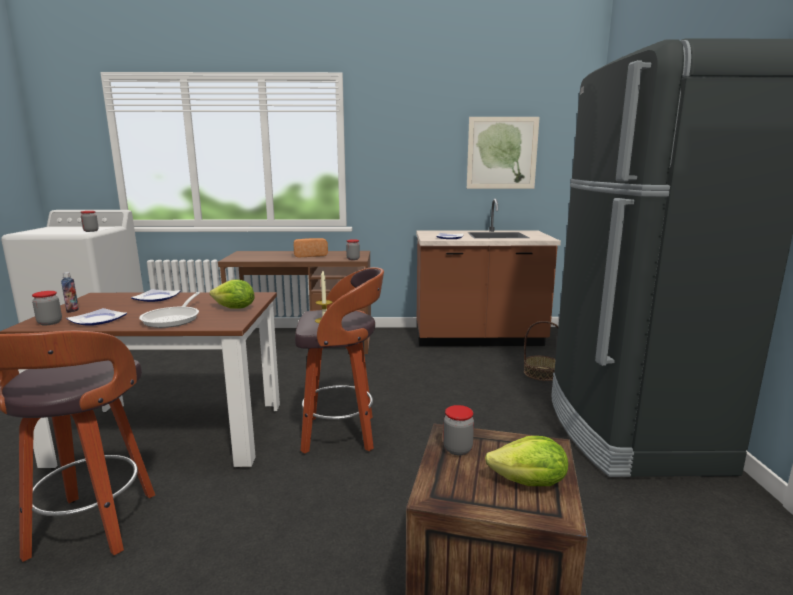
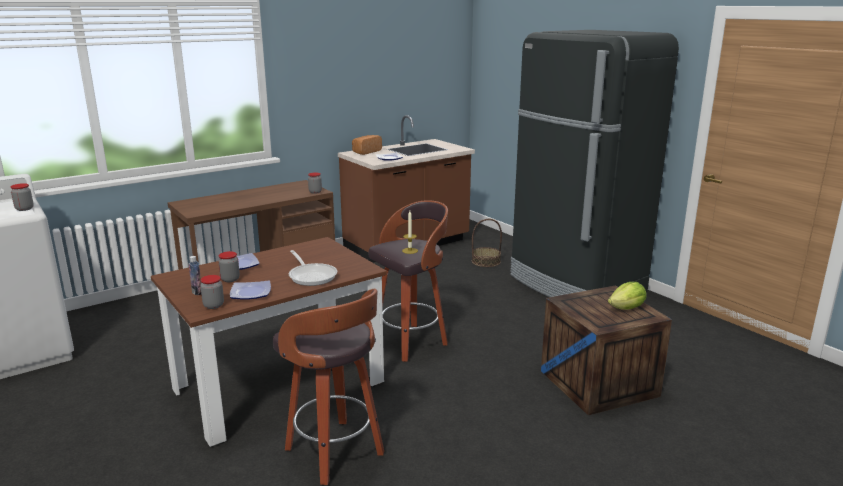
camera: 35 degrees left, 5 degrees up
lettuce [210,279,255,309] -> none
bread [294,238,328,257] -> bread moved to [352,135,382,155]
jar [443,405,474,455] -> jar moved to [218,251,240,282]
picture [467,117,540,189] -> none

